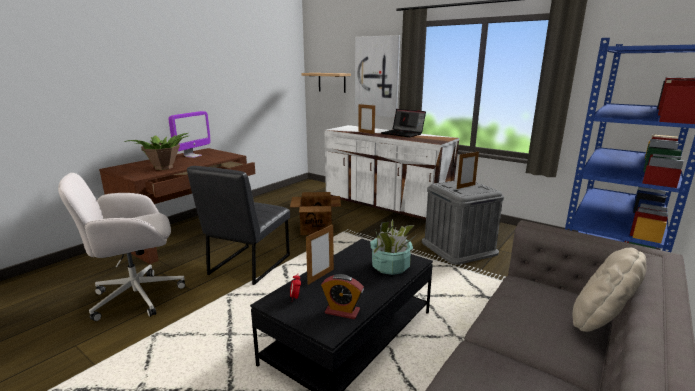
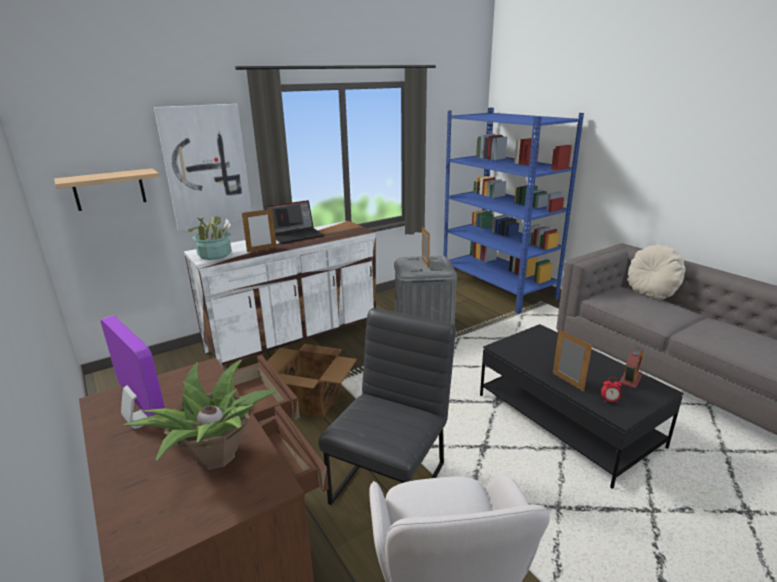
camera: 70 degrees left, 5 degrees up
grey chair [187,166,290,285] -> grey chair turned 105 degrees counterclockwise [318,308,456,505]
potted plant [370,220,416,275] -> potted plant moved to [184,215,232,260]

